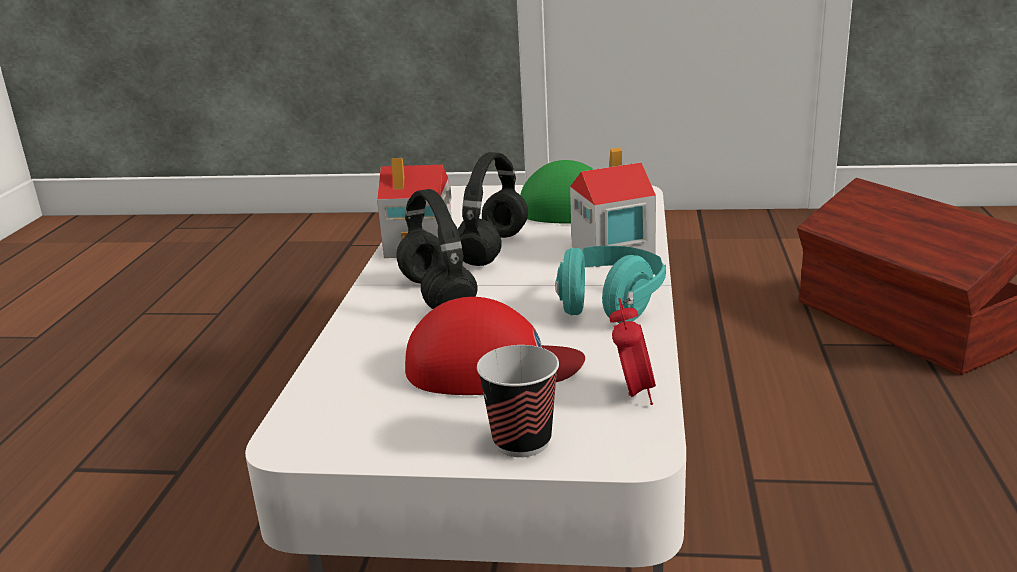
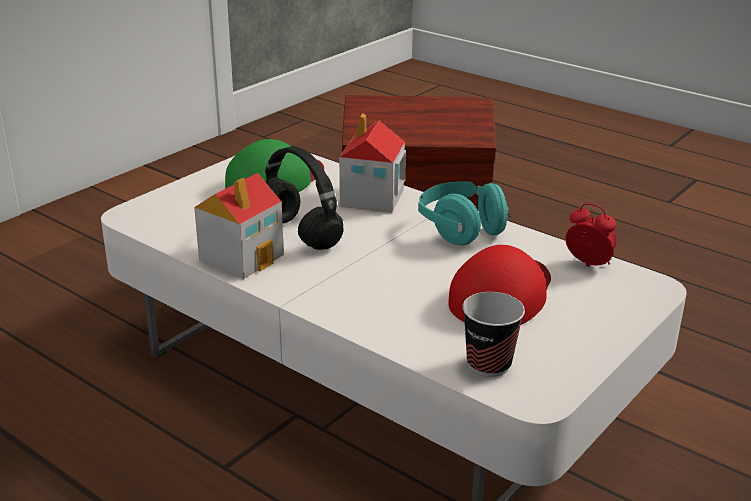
camera: 60 degrees left, 5 degrees up
black headphones [396,189,478,309] -> none
cup [477,345,559,457] -> cup moved to [462,292,525,377]

